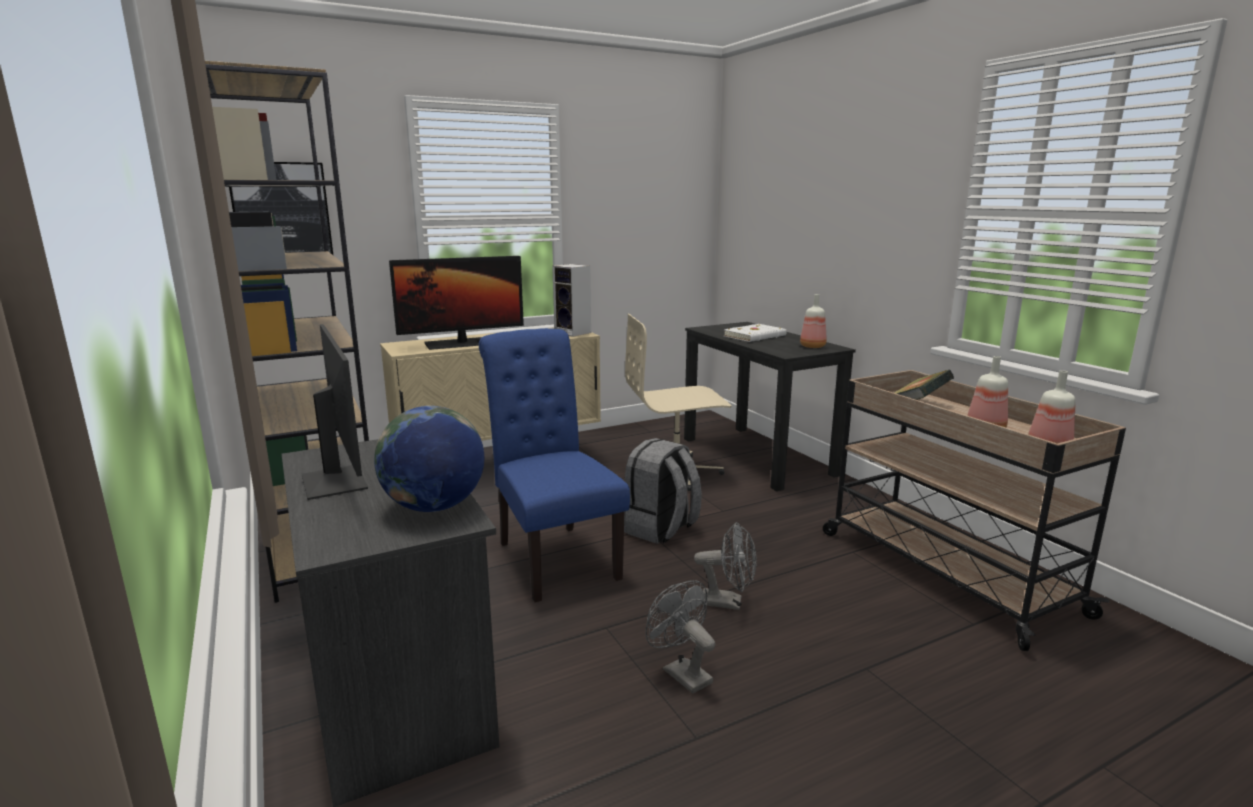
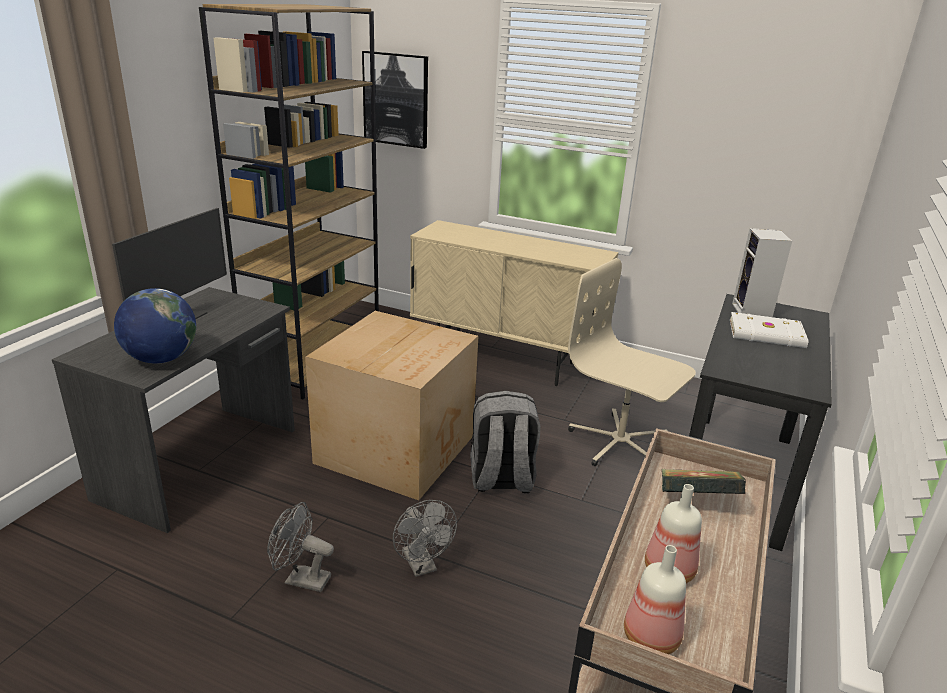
camera: 50 degrees right, 10 degrees up
monitor [389,256,524,350] -> none
blue chair [479,328,630,602] -> cardboard box [305,311,478,500]
speaker [552,264,591,337] -> speaker moved to [732,228,792,317]
grey fan [645,580,715,694] -> grey fan turned 90 degrees counterclockwise [267,502,334,592]
bottle [800,294,827,348] -> none

